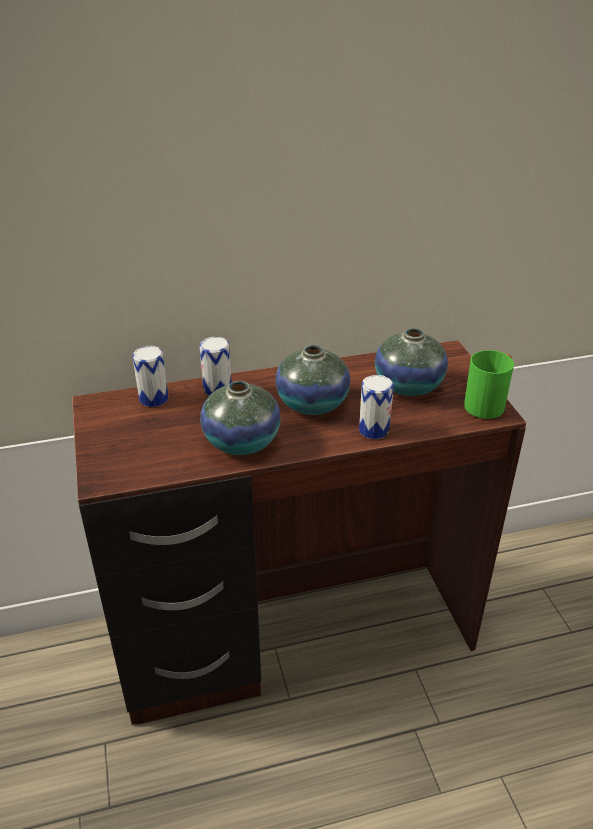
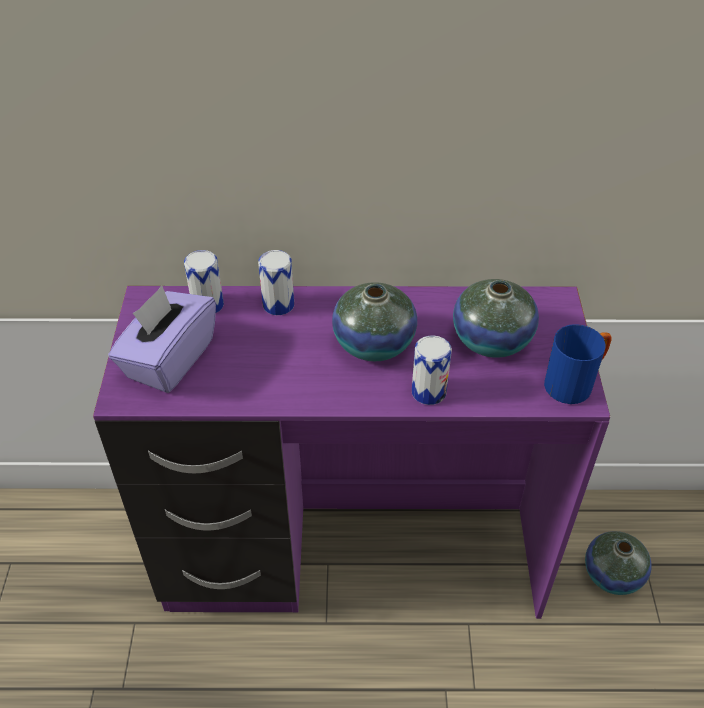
camera: 15 degrees right, 10 degrees up
brown desk [72,340,526,725] -> purple desk [93,286,610,619]
vase [200,381,281,455] -> vase moved to [585,531,652,595]
green mug [464,350,514,419] -> blue mug [544,324,611,404]
none -> purple tissue box [108,285,216,393]

